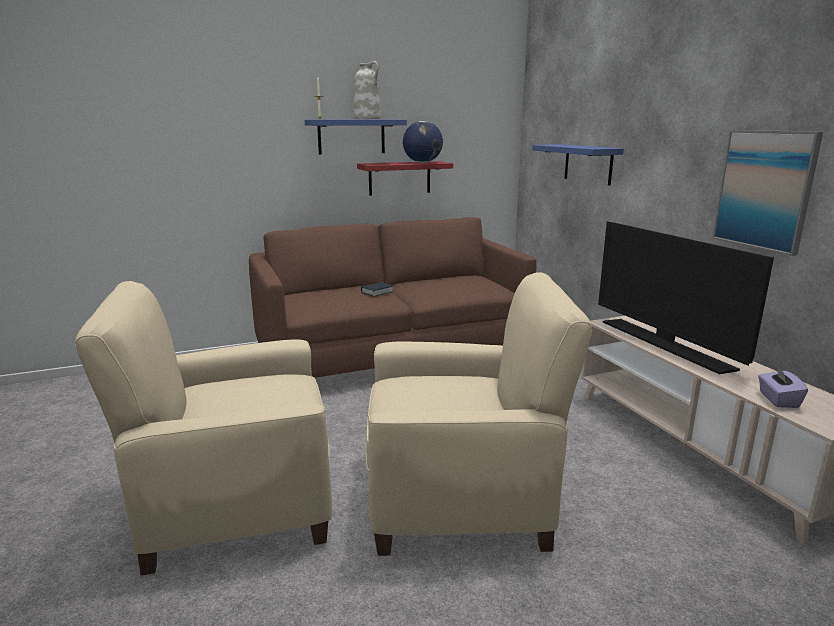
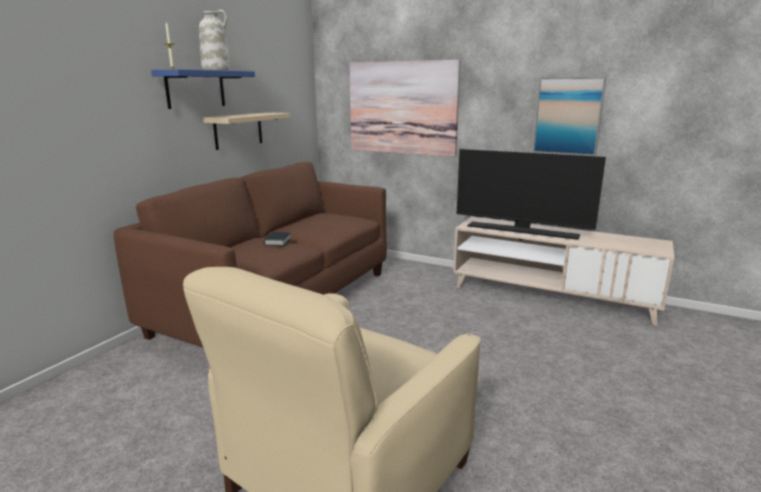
camera: 40 degrees left, 0 degrees up
red shelf [357,161,453,196] -> beige shelf [203,112,290,150]
beige armchair [366,272,592,556] -> none
globe [403,121,443,163] -> none
blue shelf [532,144,624,186] -> picture [349,60,460,157]
purple tissue box [758,365,808,408] -> none

